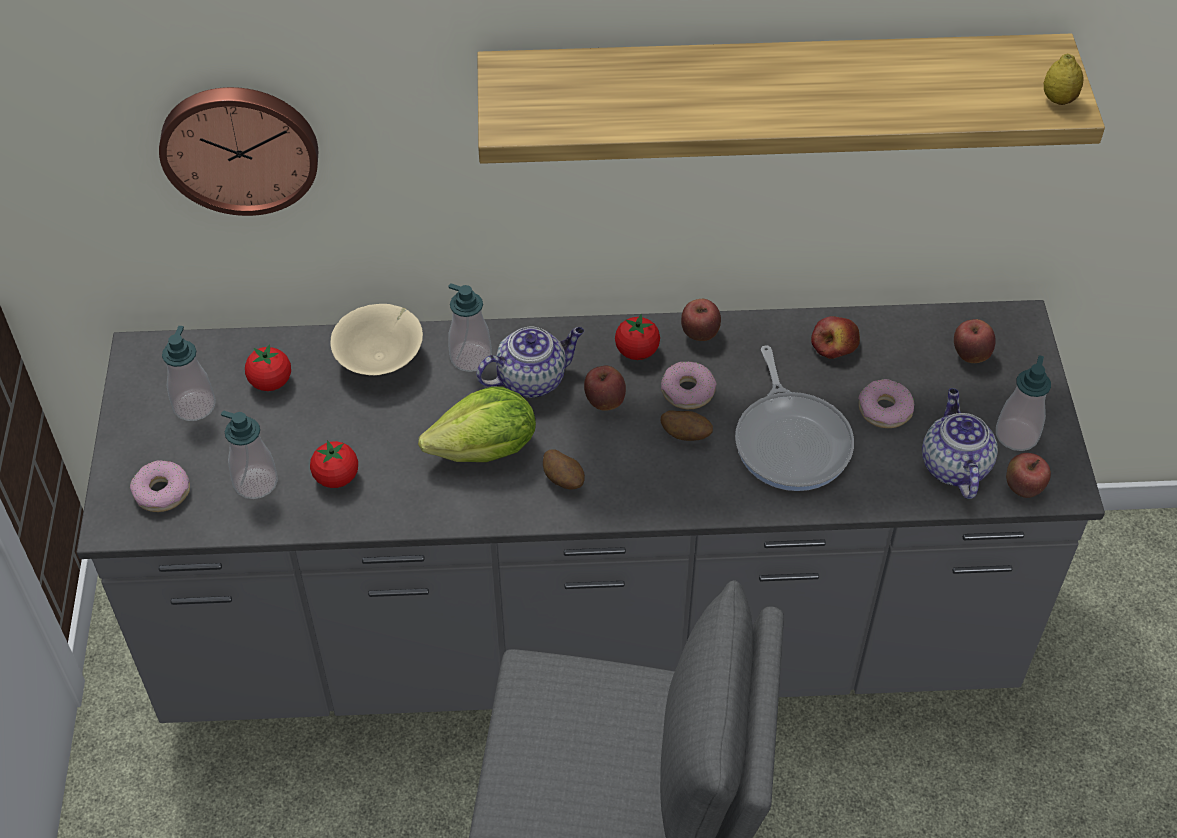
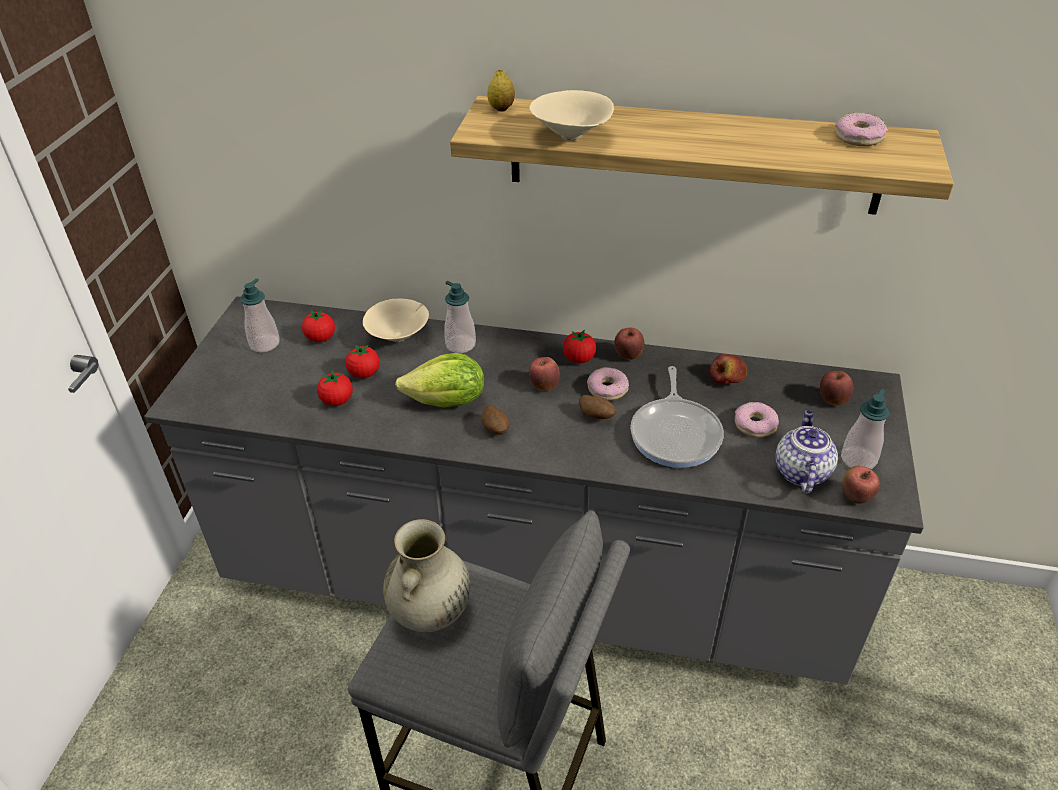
camera: 15 degrees right, 10 degrees down
donut [130,460,190,512] -> donut moved to [834,112,888,146]
wall clock [159,87,318,216] -> none
soap dispenser [221,410,278,499] -> none
teapot [476,326,584,398] -> none
lemon [1044,54,1083,105] -> lemon moved to [487,70,515,112]
none -> tomato [345,344,380,378]
none -> beige vase [383,519,471,632]
none -> beige bowl [529,90,614,141]

